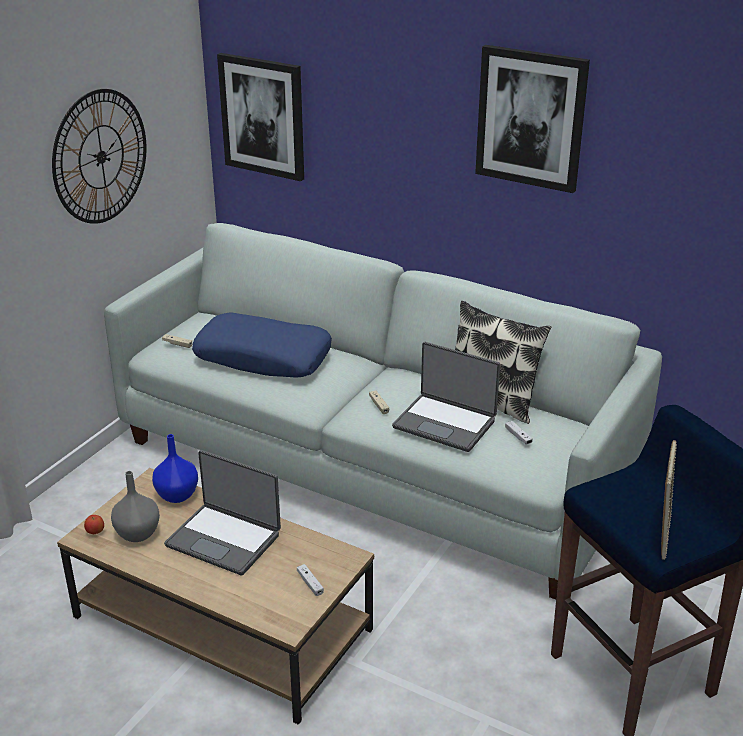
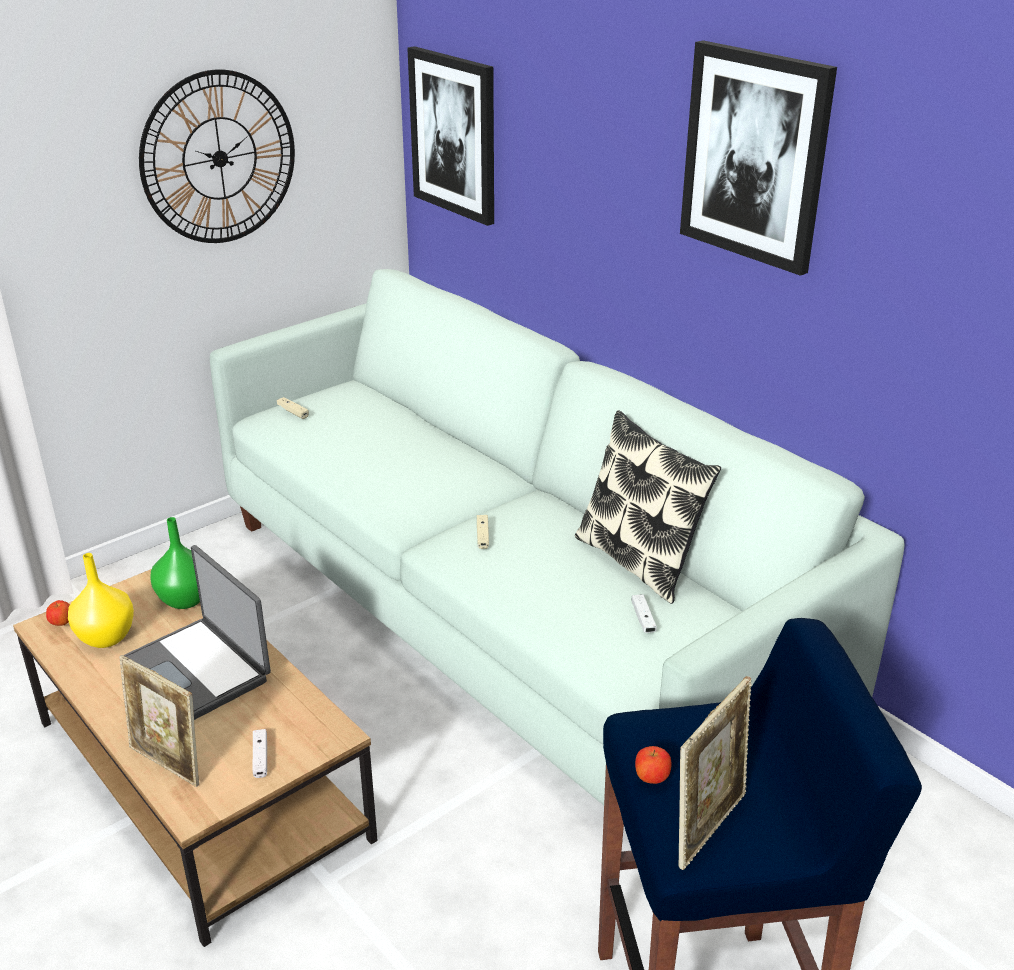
camera: 20 degrees right, 0 degrees up
grey vase [111,471,160,542] -> yellow vase [68,553,134,648]
blue vase [152,434,198,503] -> green vase [150,517,200,609]
blue pillow [192,313,332,378] -> none
laptop [392,342,500,452] -> none
none -> picture frame [119,655,199,787]
none -> apple [635,746,671,784]

